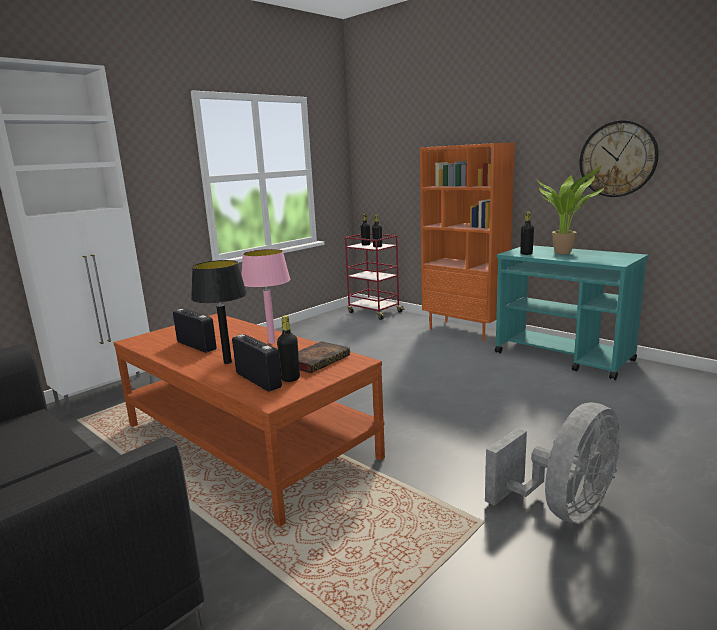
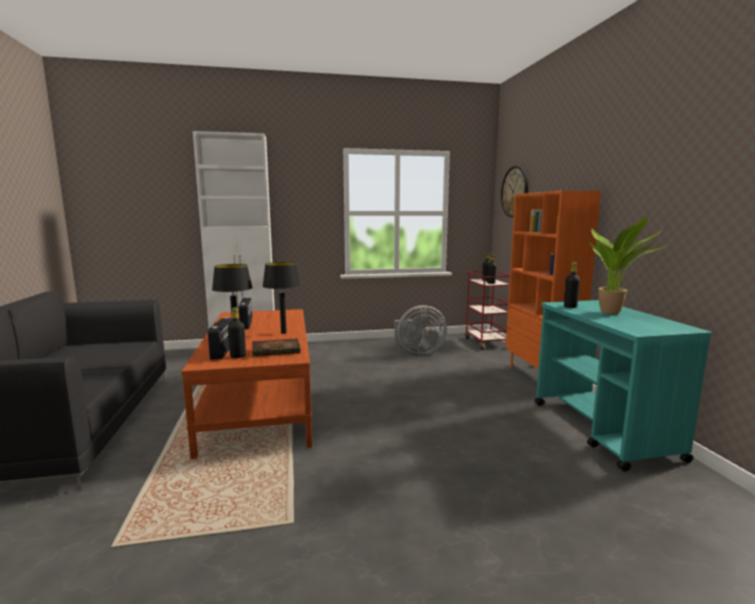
camera: 35 degrees right, 5 degrees down
pink table lamp [242,249,291,344] -> black table lamp [262,262,301,334]
grey fan [485,402,620,524] -> grey fan moved to [394,305,447,355]
wall clock [579,120,659,197] -> wall clock moved to [501,166,528,217]

